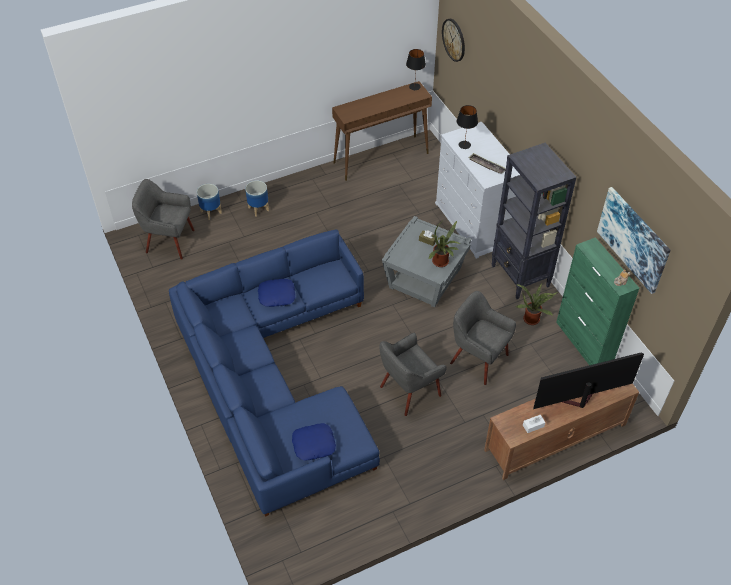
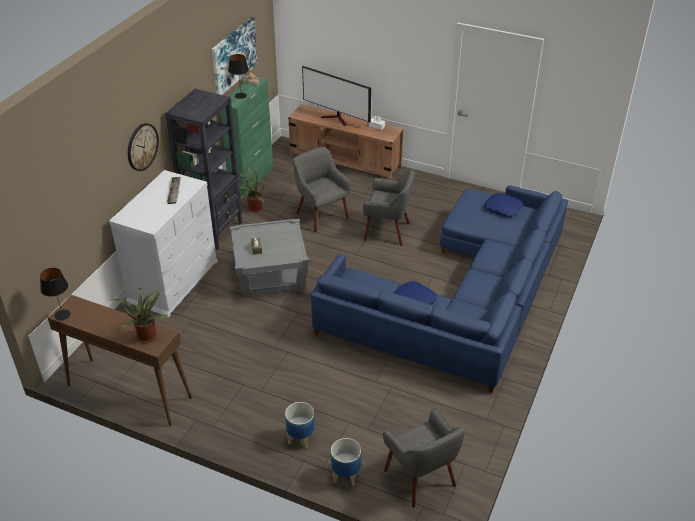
camera: 130 degrees left, 10 degrees down
potted plant [428,221,460,267] -> potted plant moved to [111,288,169,343]
wall clock [442,19,465,62] -> wall clock moved to [128,123,159,171]
grey armchair [450,291,516,385] -> grey armchair turned 150 degrees clockwise [293,147,350,232]
black table lamp [456,105,478,149] -> black table lamp moved to [228,54,249,99]

